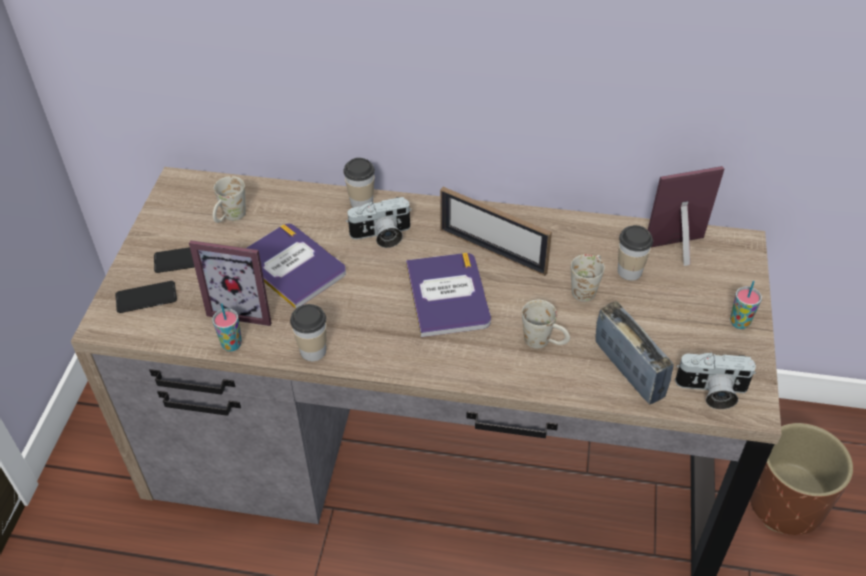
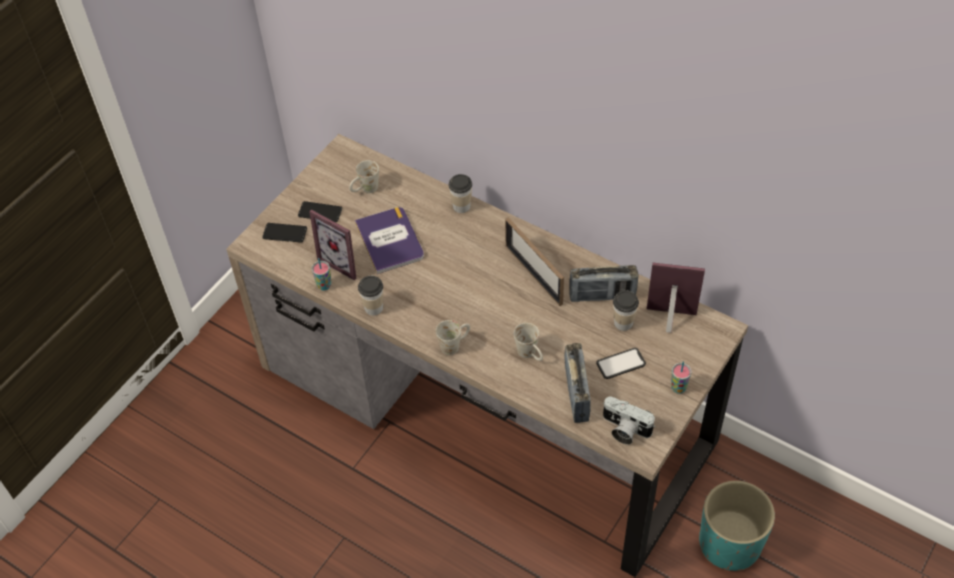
camera: 25 degrees right, 5 degrees up
camera [346,197,412,248] -> none
book [406,253,491,337] -> none
white mug [571,254,605,302] -> white mug moved to [436,320,470,355]
brown planter [750,423,853,535] -> turquoise planter [699,480,775,571]
none -> radio [569,265,638,302]
none -> phone [596,348,646,379]

